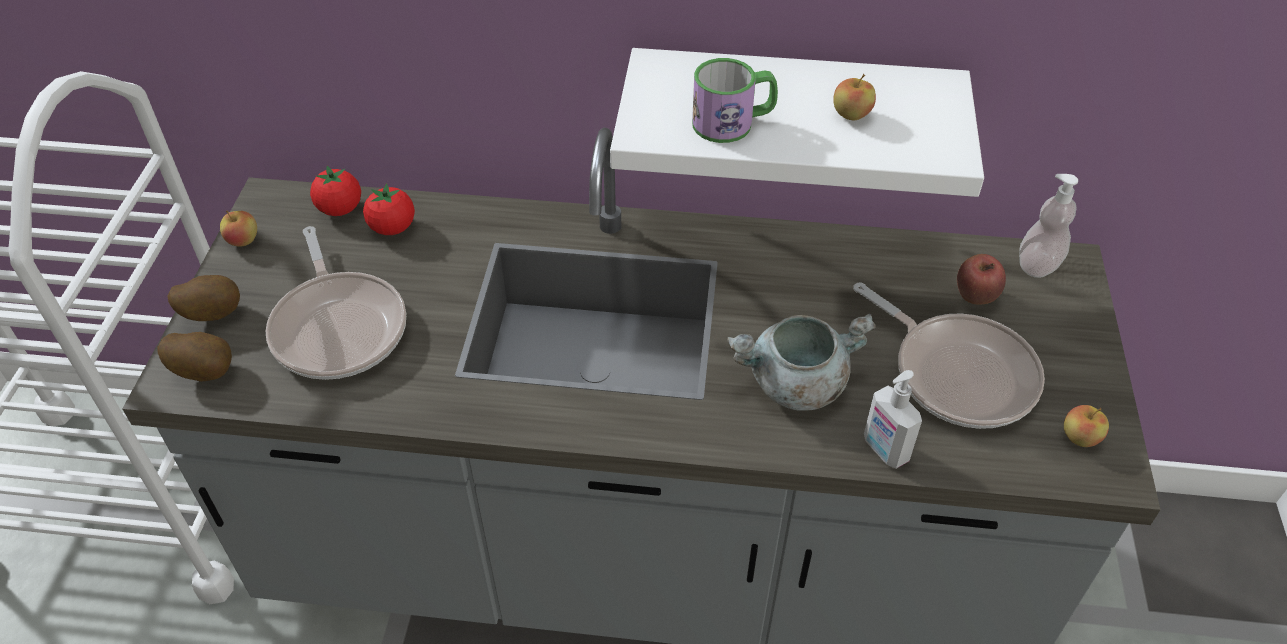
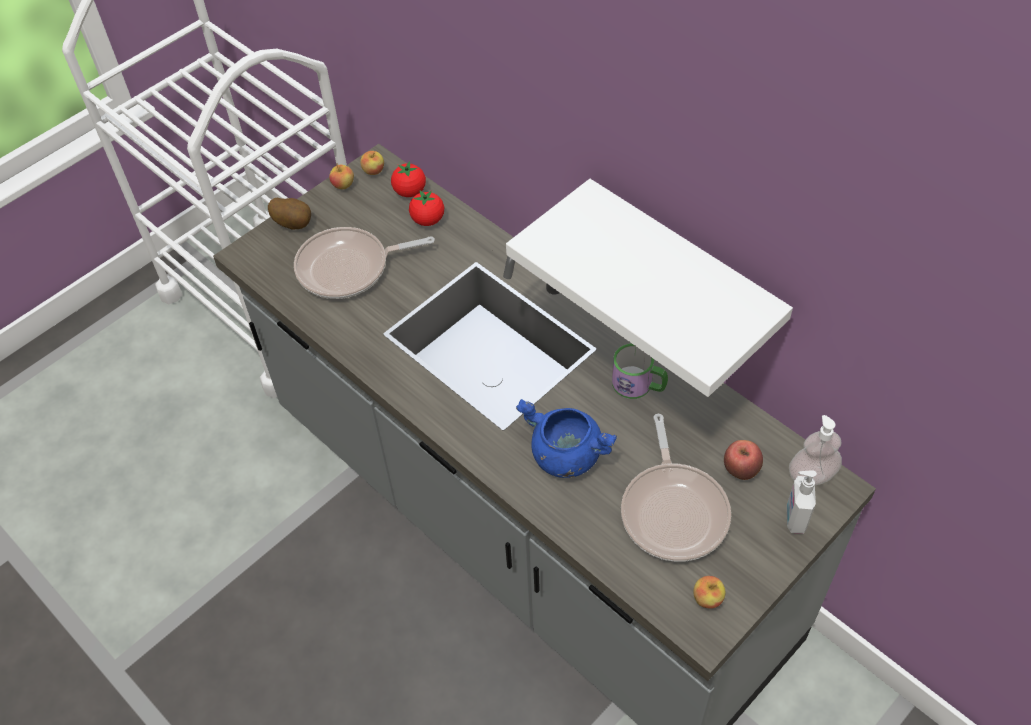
camera: 40 degrees right, 5 degrees up
potato [157,332,232,382] -> none
frying pan [266,226,406,380] -> frying pan turned 60 degrees clockwise [294,227,435,299]
mug [692,58,778,143] -> mug moved to [612,343,668,399]
grey cooking pot [727,314,876,411] -> blue cooking pot [516,399,617,478]
apple [833,74,876,120] -> apple moved to [360,151,384,175]
soap dispenser [864,370,922,469] -> soap dispenser moved to [786,470,817,534]

